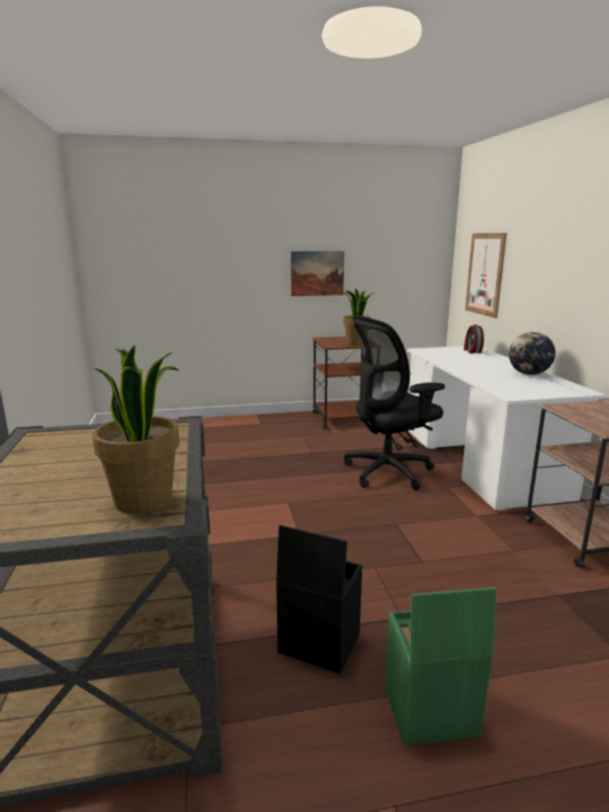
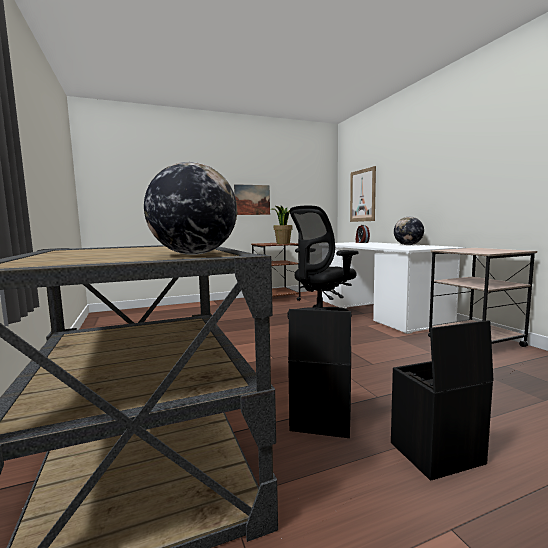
camera: 10 degrees left, 10 degrees down
potted plant [93,345,180,514] -> globe [144,162,237,255]
green storage box [385,587,497,745] -> black storage box [391,320,494,481]

